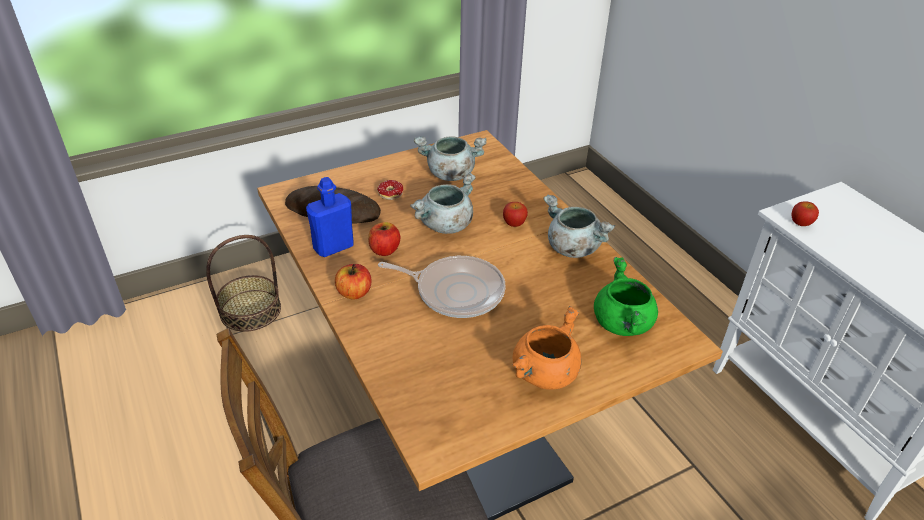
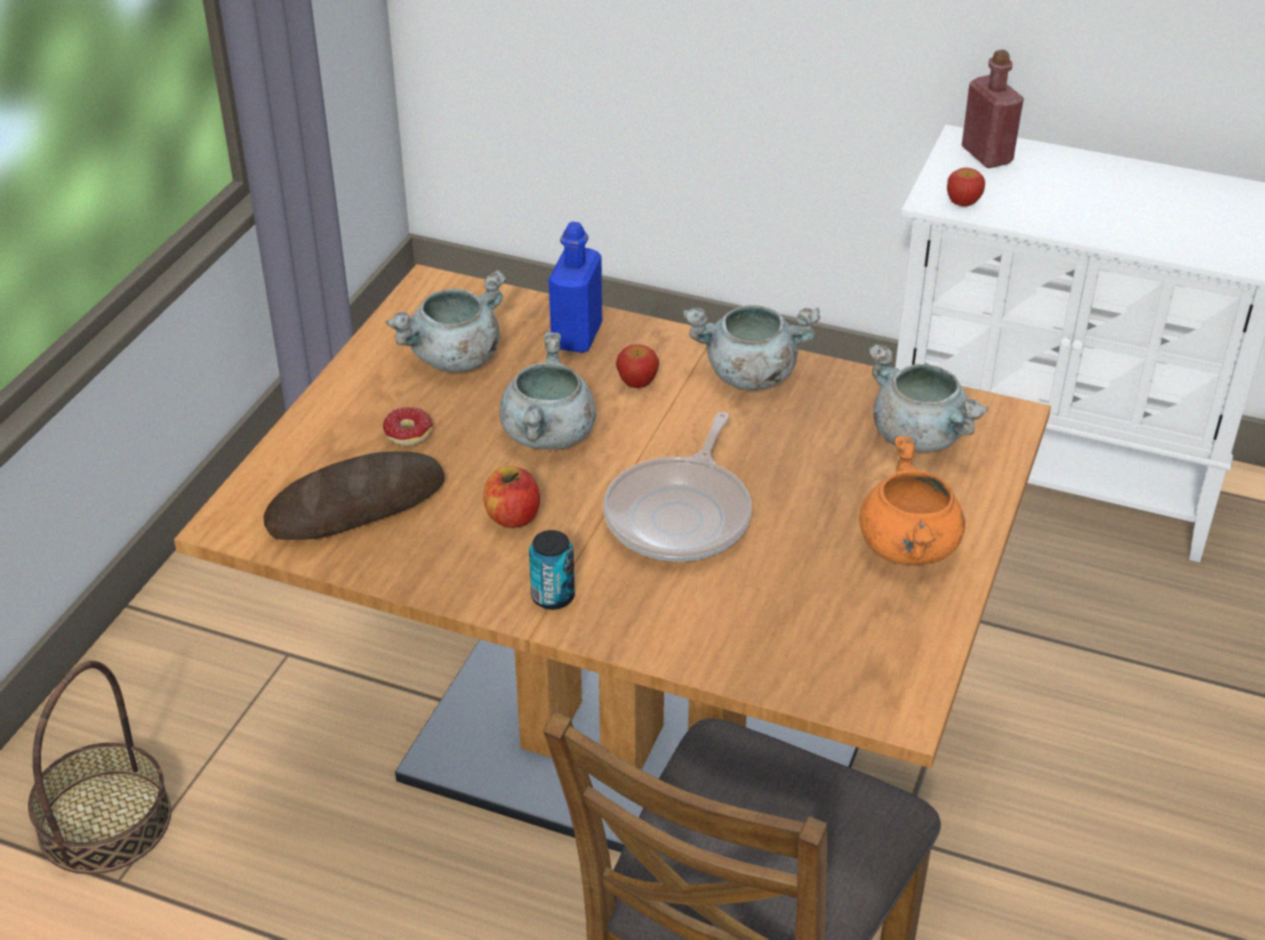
camera: 40 degrees left, 0 degrees up
blue bottle [306,177,354,257] -> blue bottle moved to [548,221,602,353]
apple [335,264,372,300] -> can [529,530,575,610]
frying pan [378,256,506,318] -> frying pan turned 135 degrees clockwise [603,412,752,562]
green cooking pot [594,257,658,336] -> grey cooking pot [868,344,989,452]
none -> red bottle [961,49,1024,168]

